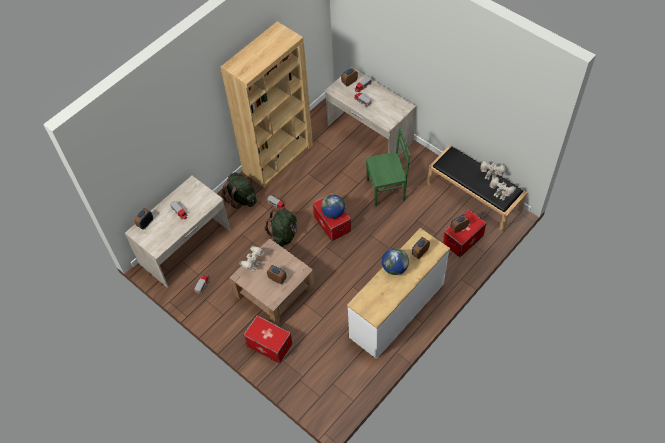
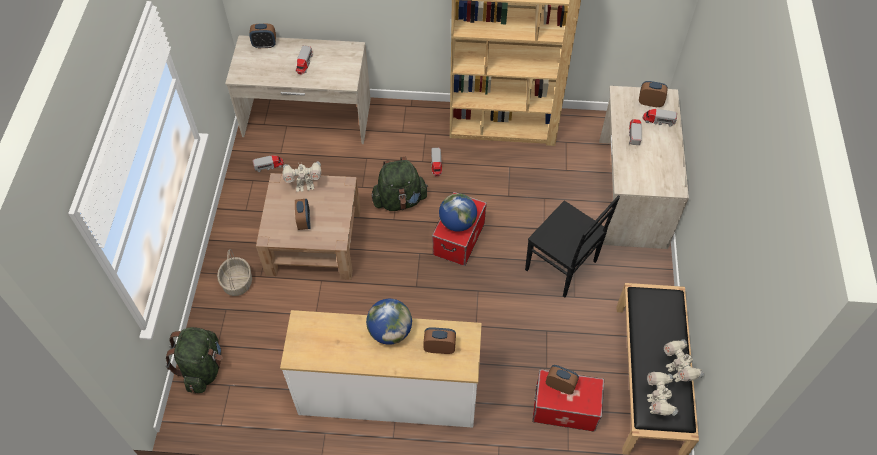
camera: 50 degrees right, 0 degrees up
green backpack [222,172,257,209] -> green backpack moved to [166,327,223,393]
storage box [243,315,292,363] -> basket [217,249,252,296]
green chair [366,128,410,207] -> black chair [525,195,620,298]

